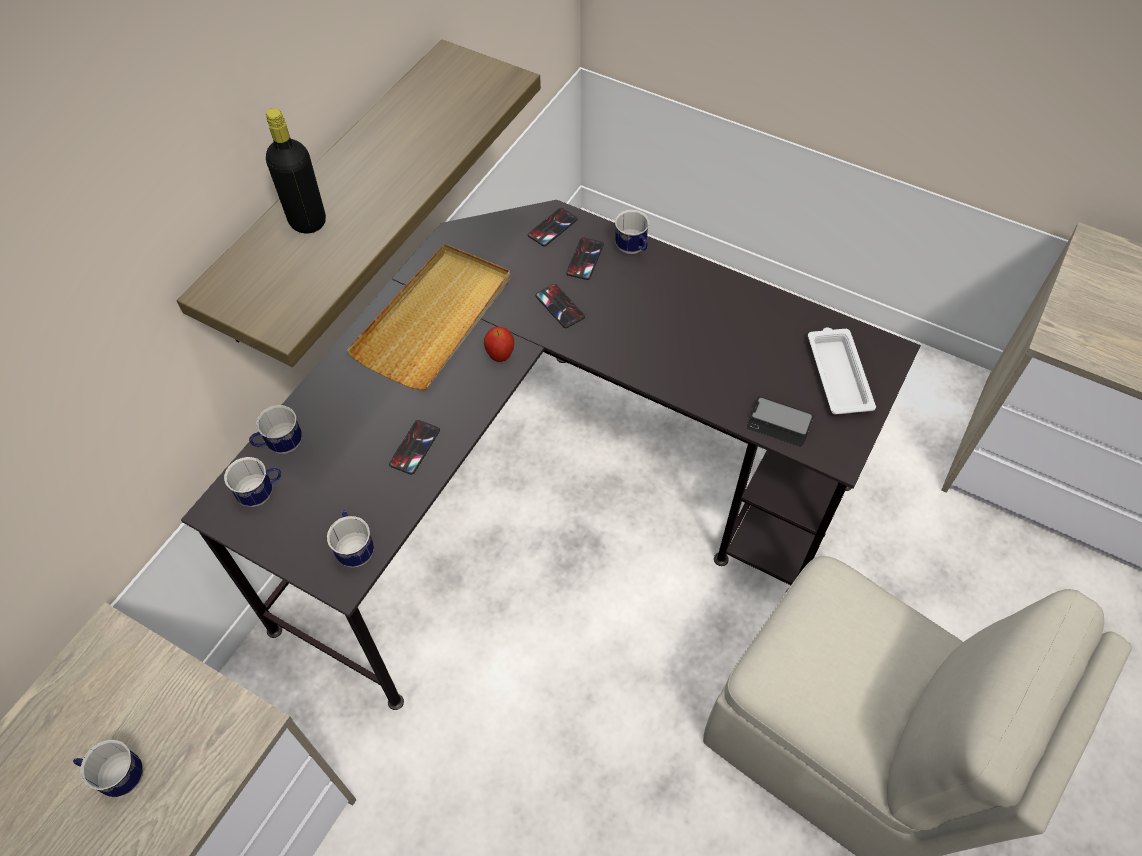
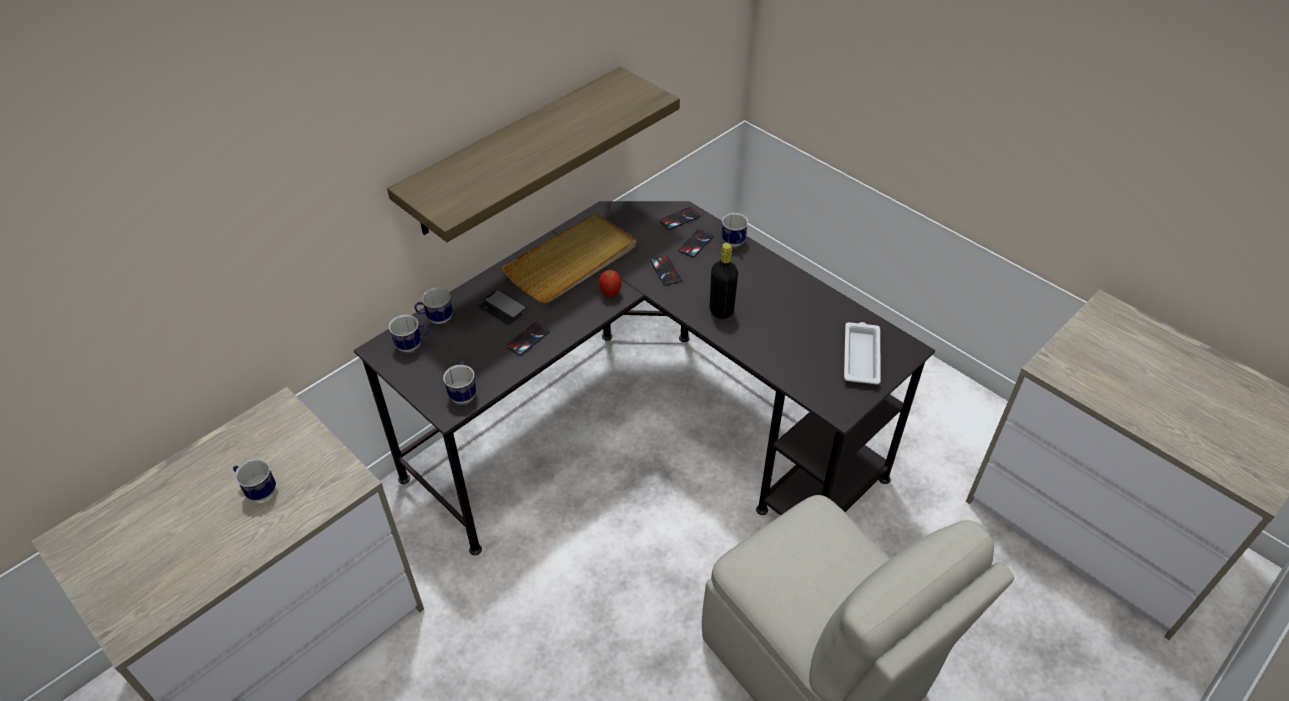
camera: 15 degrees right, 10 degrees down
black bottle [266,108,326,234] -> black bottle moved to [710,243,738,319]
phone [747,396,814,447] -> phone moved to [479,289,527,325]

